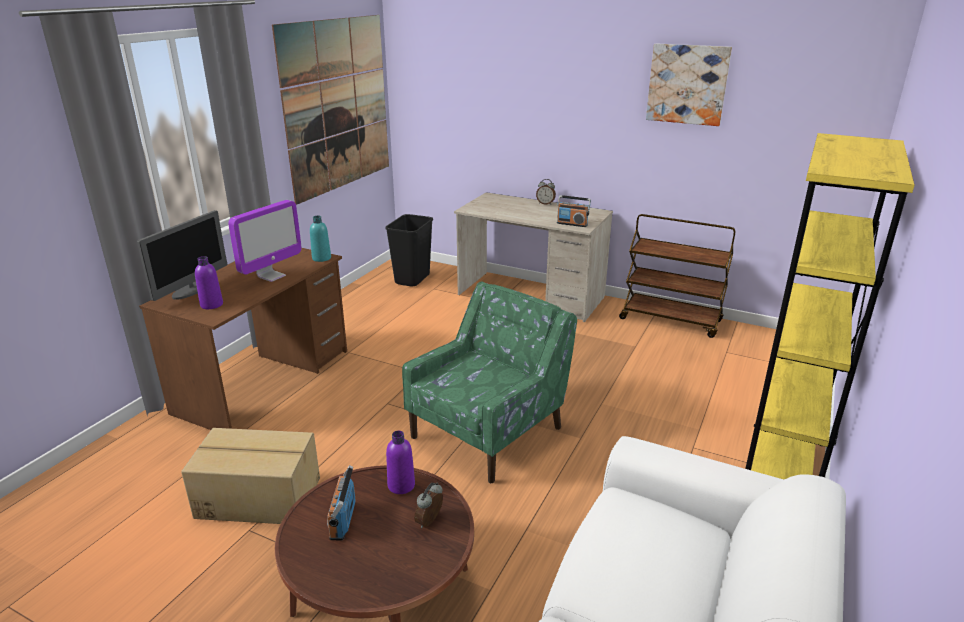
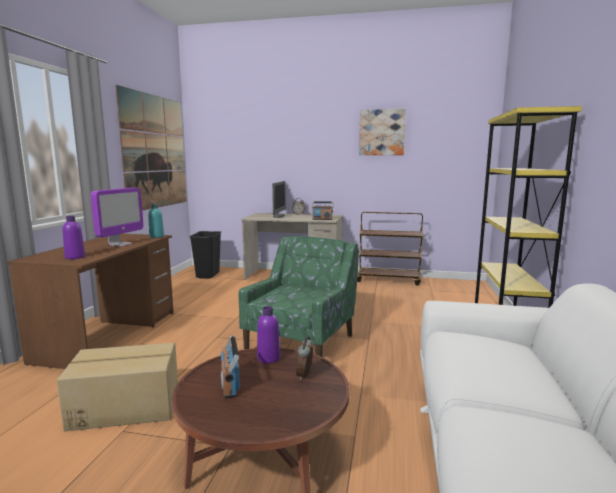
camera: 15 degrees left, 15 degrees down
monitor [137,210,227,301] -> monitor moved to [272,181,285,218]

